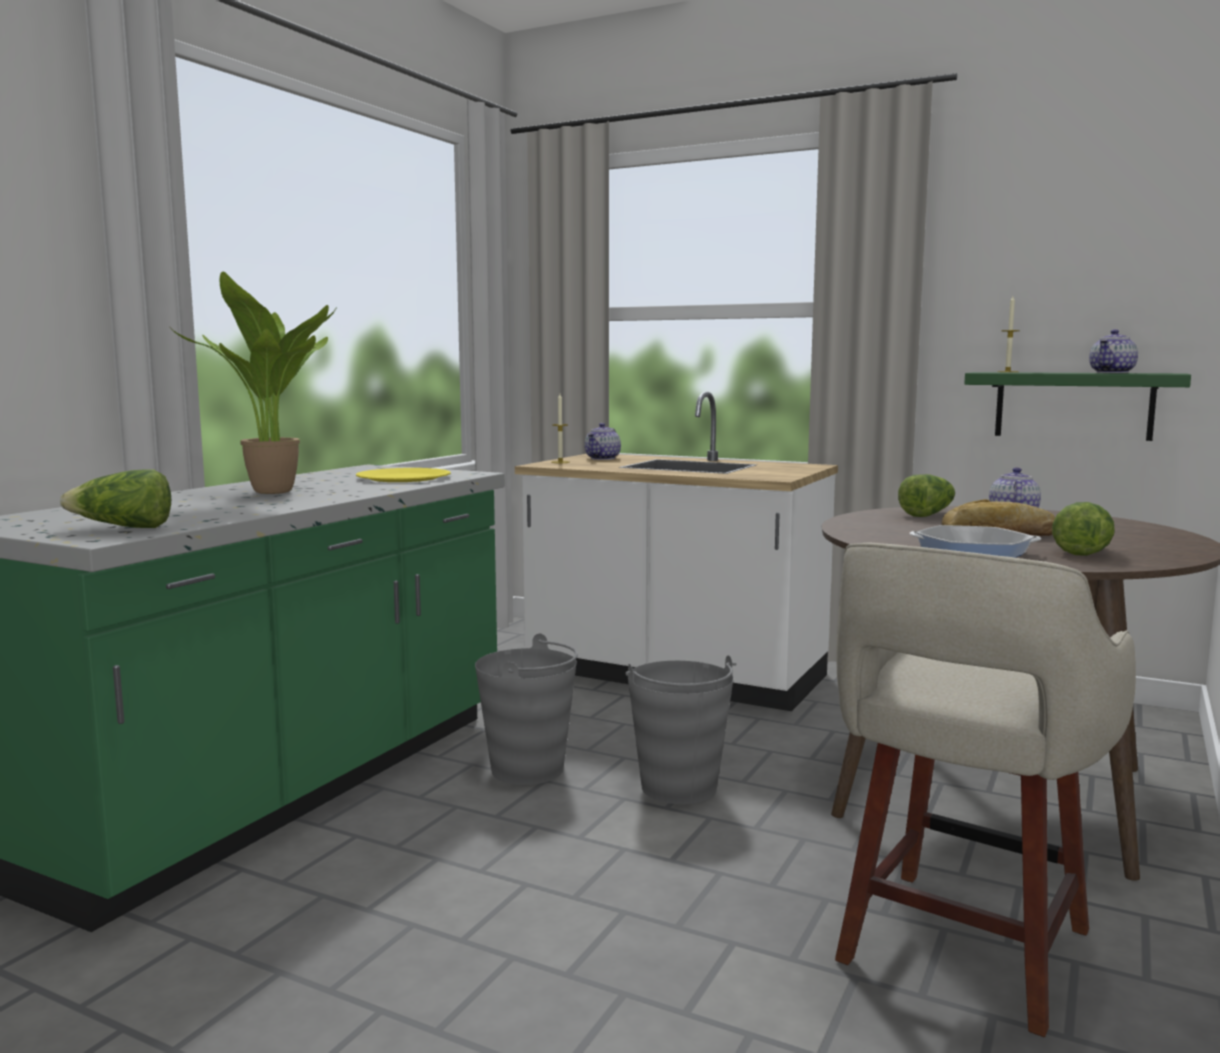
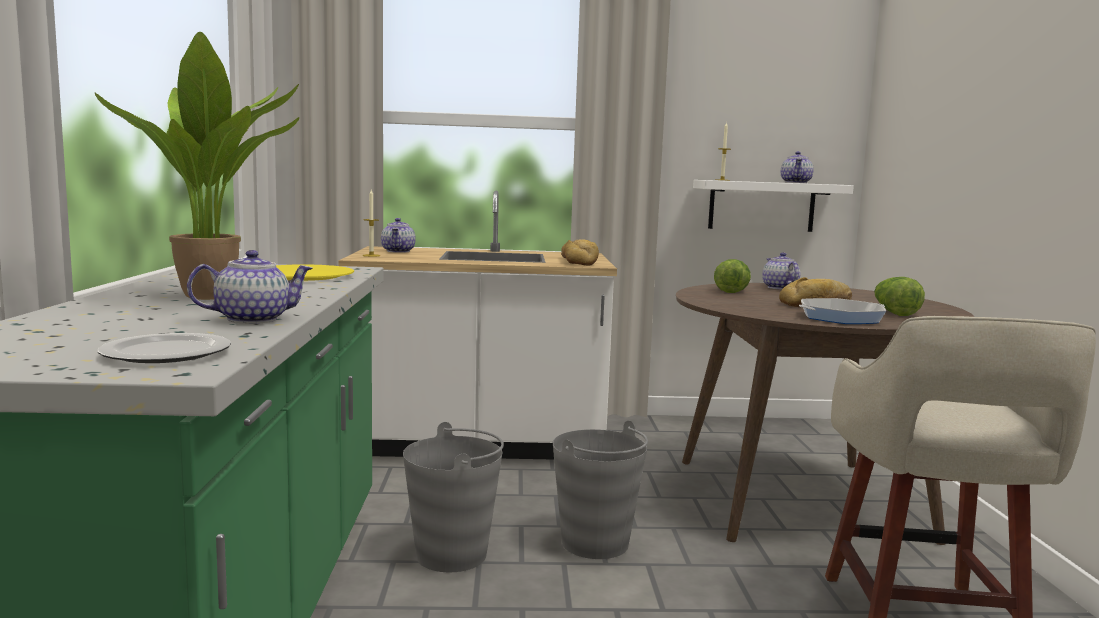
camera: 30 degrees left, 0 degrees up
lettuce [60,469,171,528] -> plate [98,333,231,363]
green shelf [964,372,1191,441] -> white shelf [693,180,854,232]
none -> teapot [187,250,313,324]
none -> bread [561,239,599,266]

